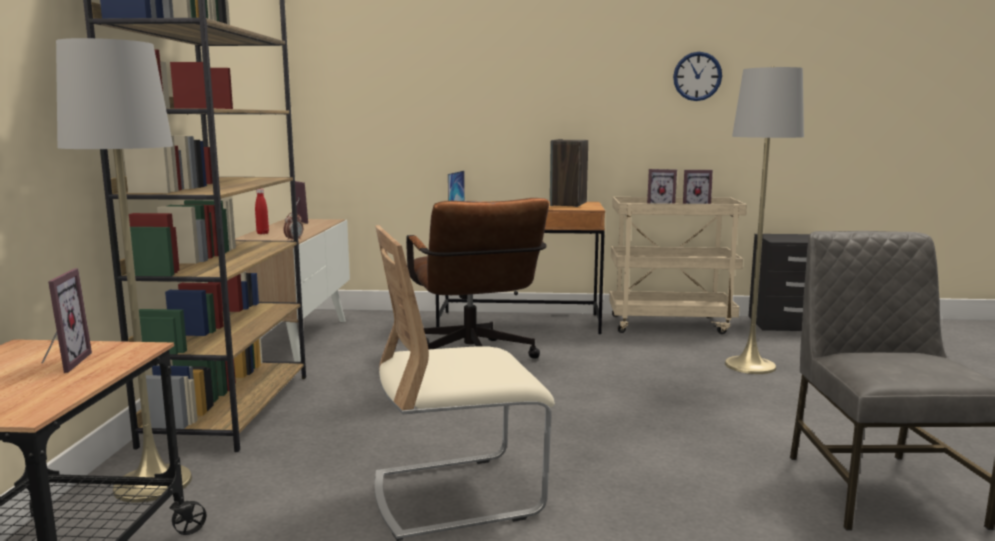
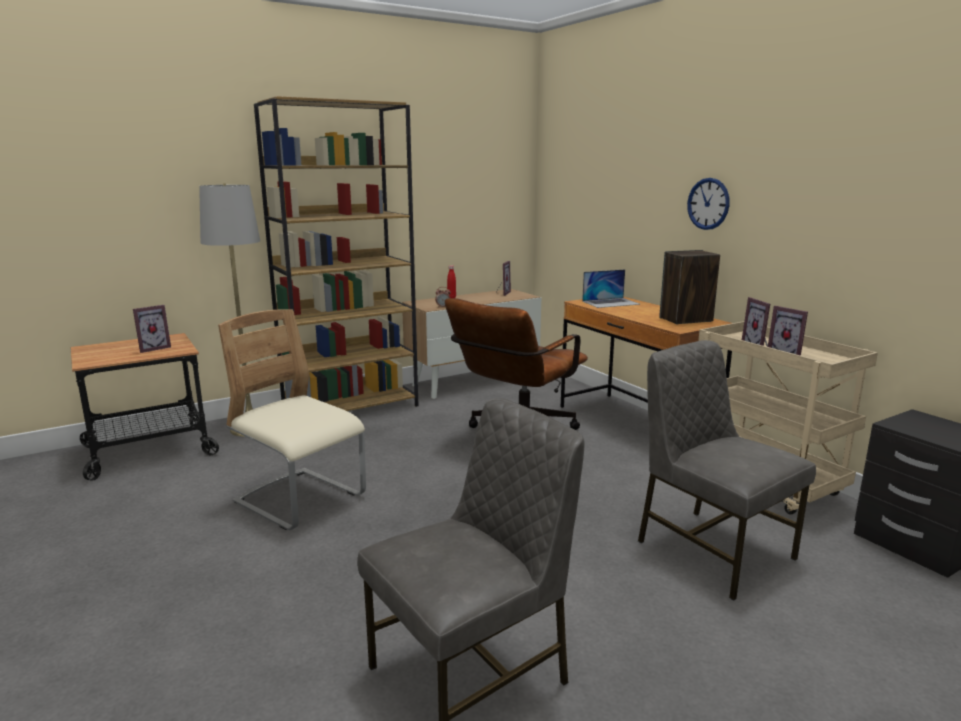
camera: 55 degrees right, 5 degrees up
wall clock [673,52,722,101] -> wall clock moved to [687,178,730,230]
grey floor lamp [725,66,804,374] -> grey chair [638,340,816,601]

